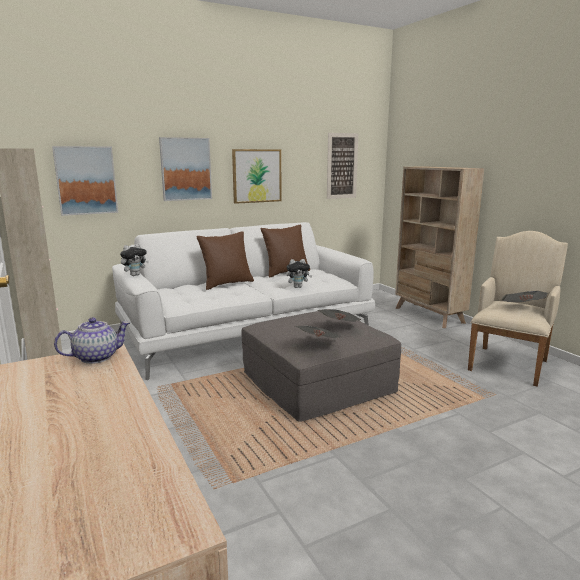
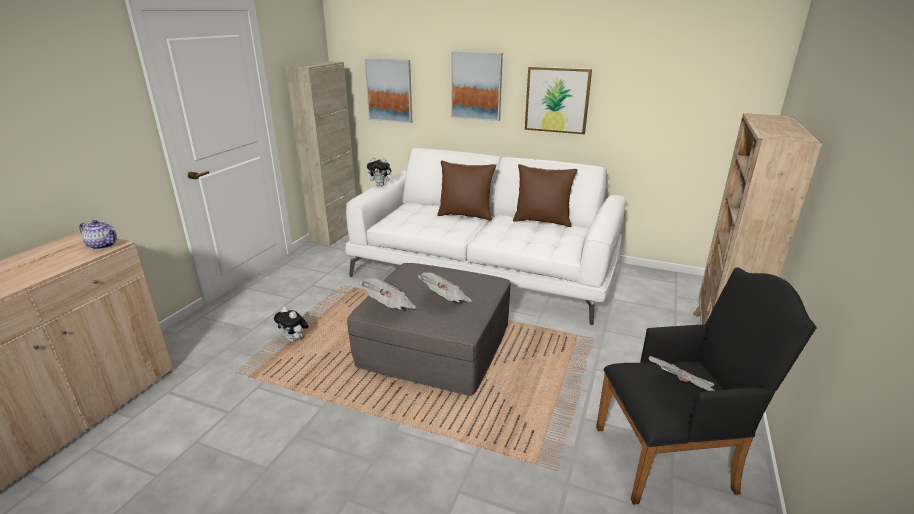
camera: 50 degrees right, 10 degrees up
plush toy [286,259,312,288] -> plush toy moved to [274,306,309,342]
picture [327,133,358,199] -> none
beige armchair [468,231,568,387] -> black armchair [596,267,817,505]

